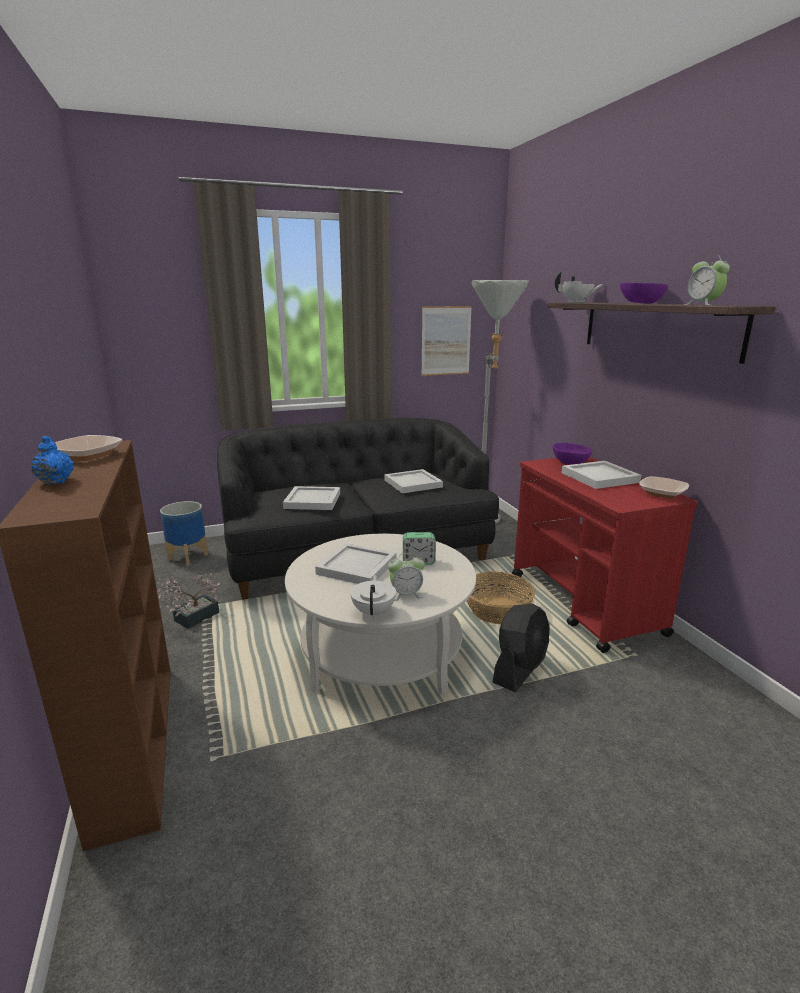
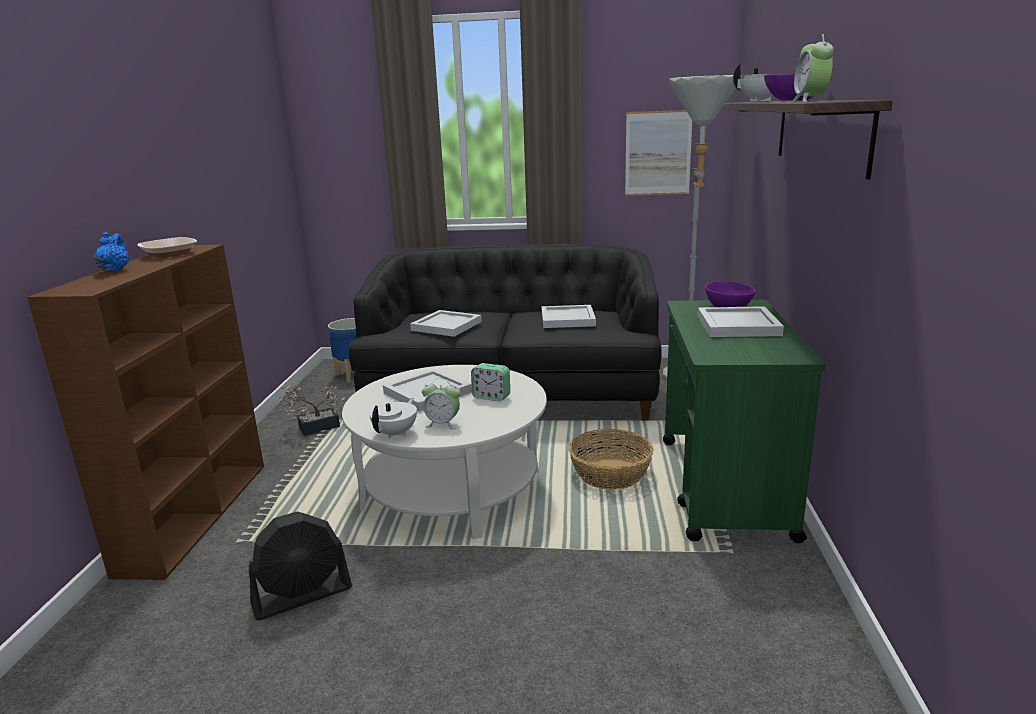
camera: 25 degrees right, 0 degrees up
black fan [492,604,549,692] -> black fan moved to [249,512,352,620]
red cart [512,457,698,653] -> green cart [663,300,825,543]
bowl [639,476,689,499] -> none

